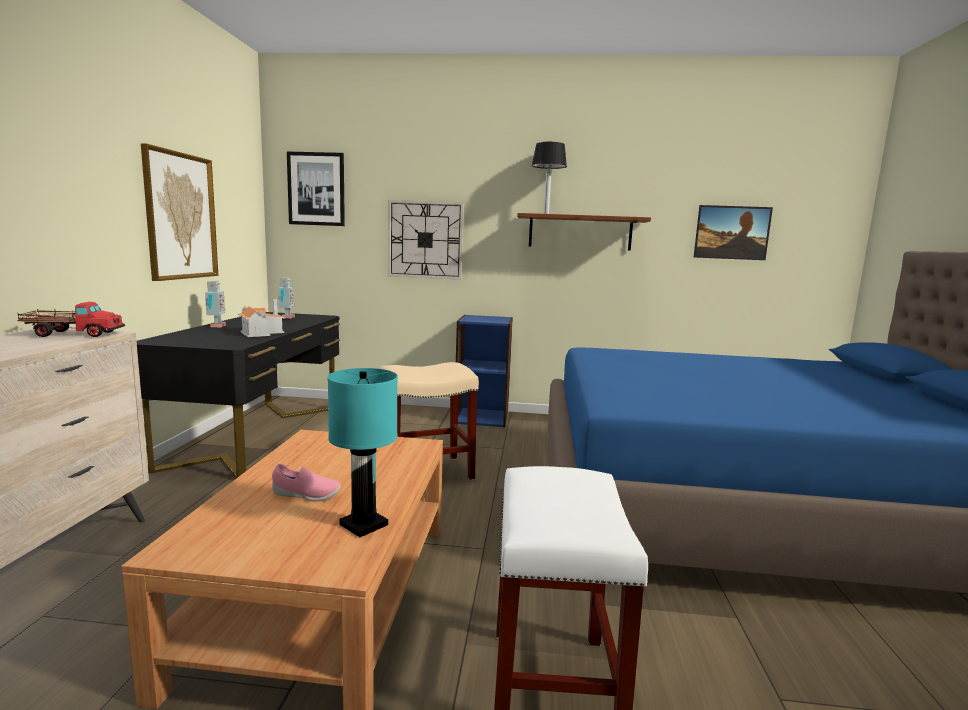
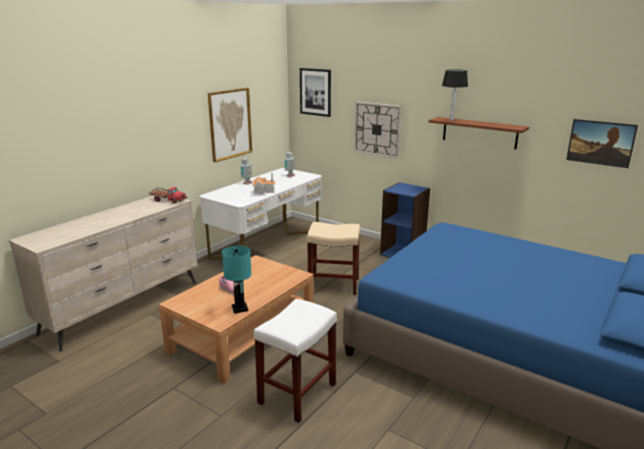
camera: 30 degrees right, 10 degrees up
black desk [136,312,340,478] -> white desk [200,168,322,259]

